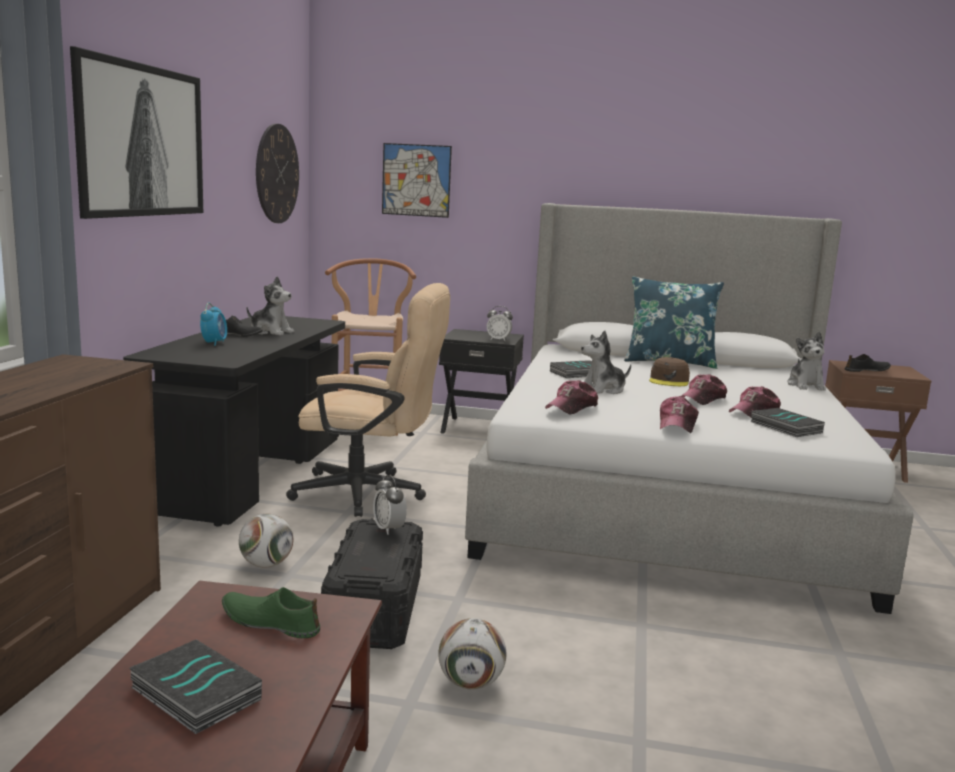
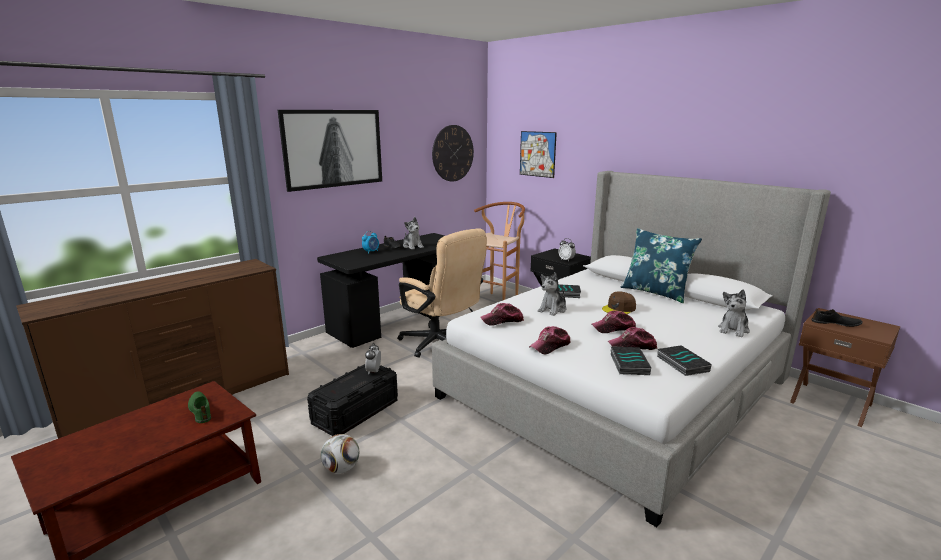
camera: 35 degrees right, 5 degrees up
book [129,640,262,734] -> book moved to [657,345,712,376]
football [239,514,293,568] -> none
plush toy [581,330,631,394] -> plush toy turned 60 degrees counterclockwise [538,272,566,316]

